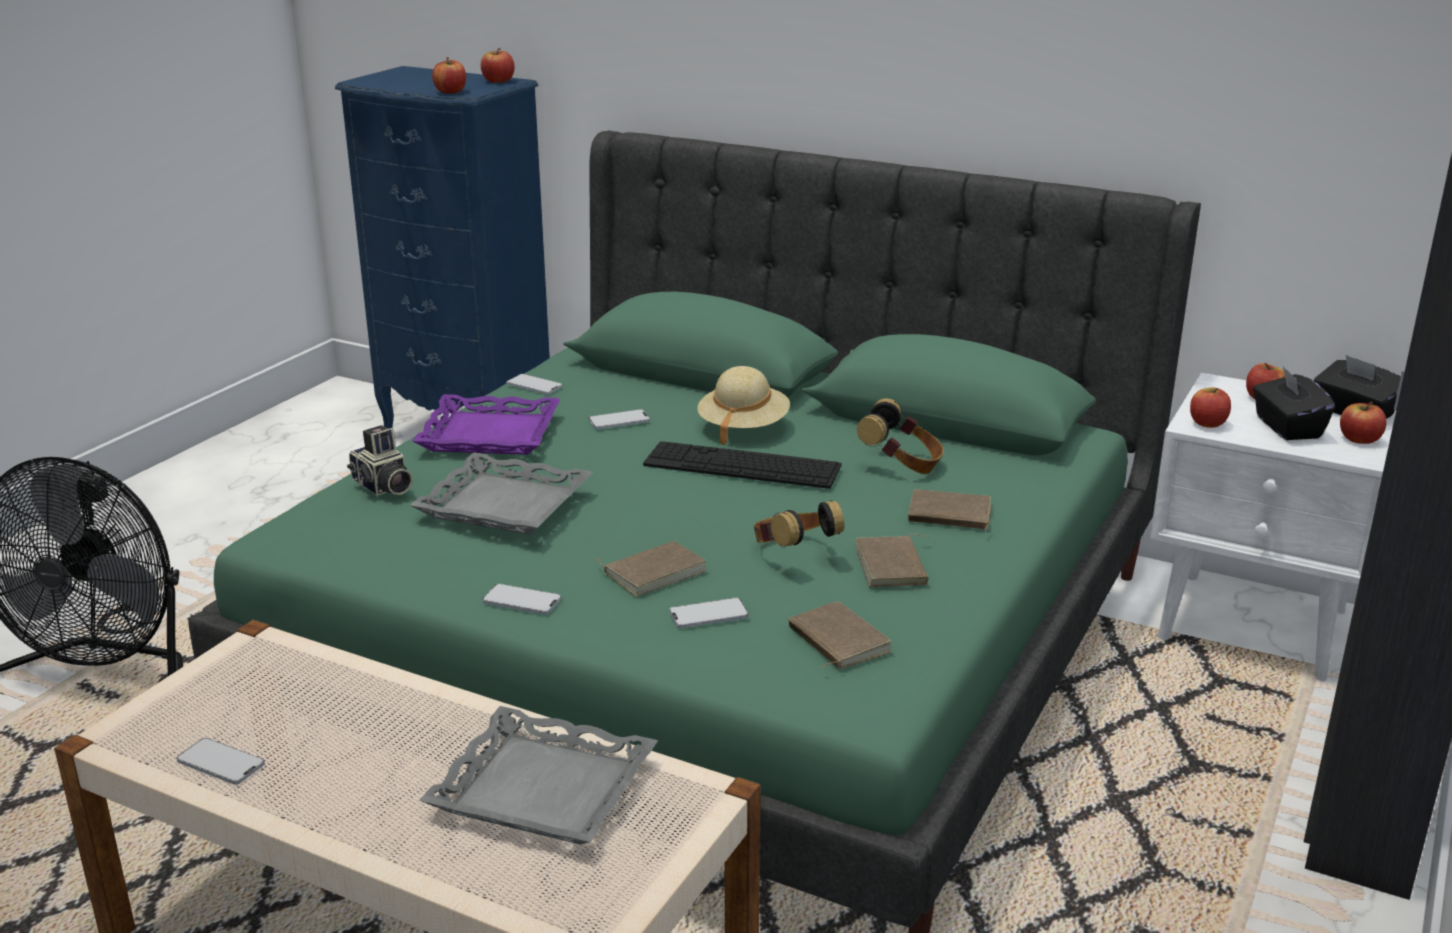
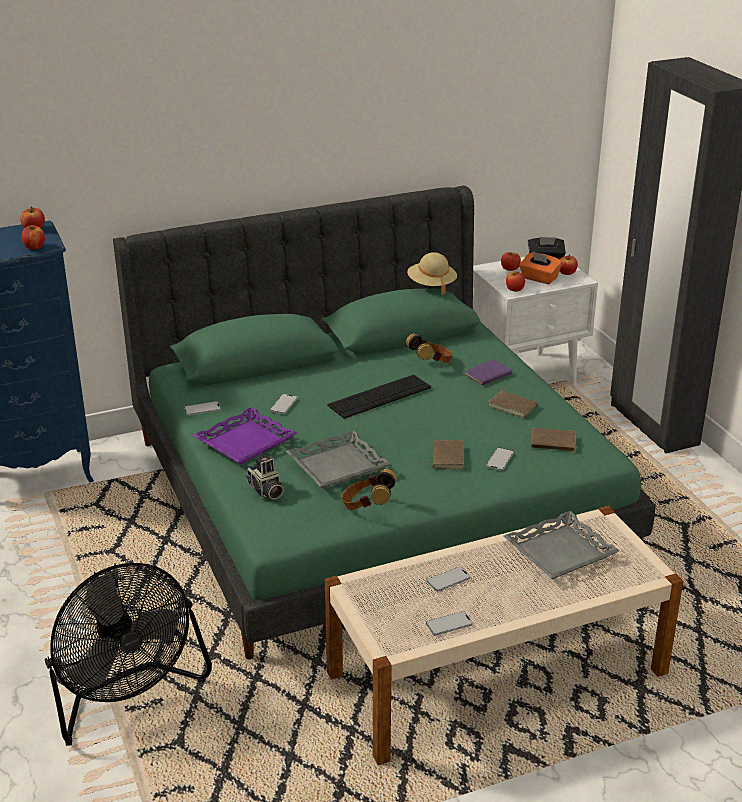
camera: 50 degrees left, 5 degrees up
camera [347,425,413,496] -> camera turned 60 degrees clockwise [246,455,284,500]
phone [482,584,561,615] -> phone moved to [426,567,470,592]
beige hat [697,366,790,446] -> beige hat moved to [407,252,457,295]
headphones [754,500,844,548] -> headphones moved to [341,469,397,510]
brown book [908,489,992,532] -> purple book [465,359,518,386]
black tissue box [1253,366,1335,440] -> orange tissue box [519,251,562,284]

